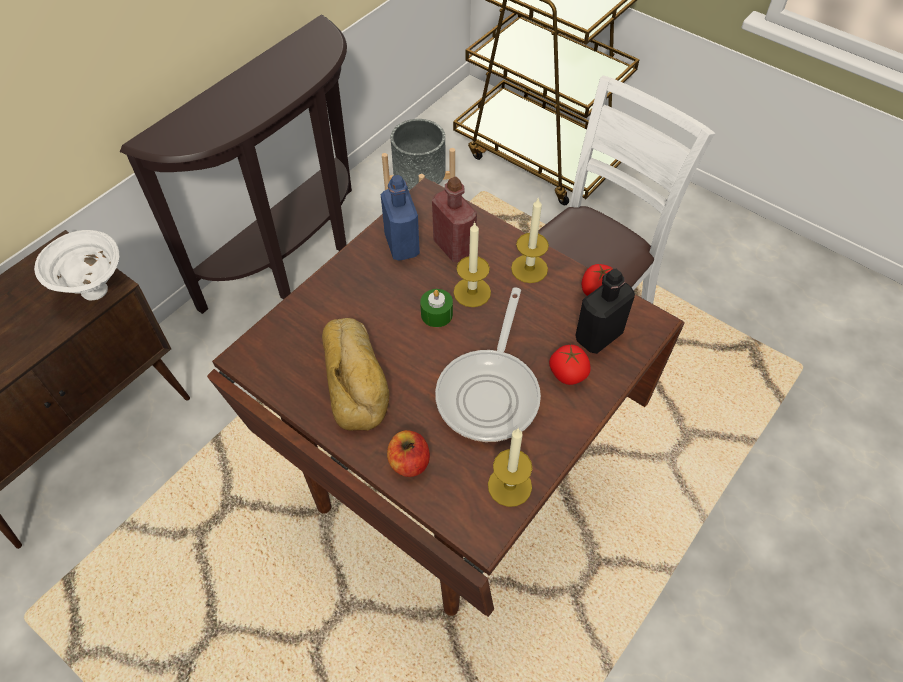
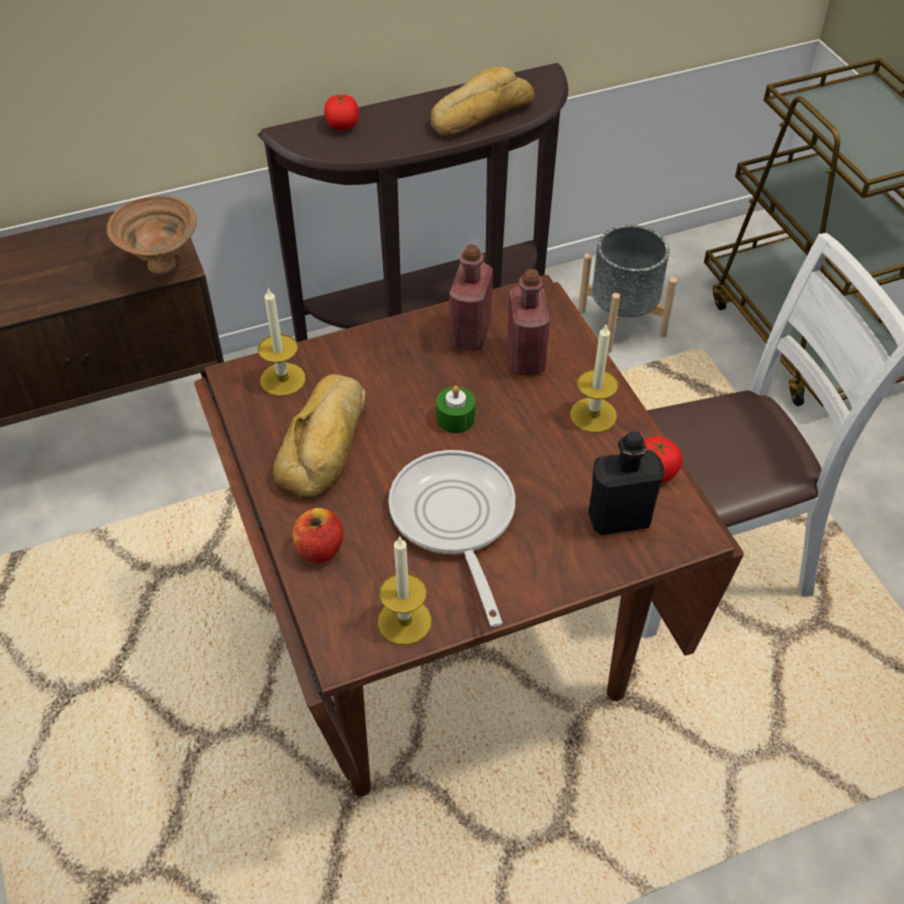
camera: 30 degrees right, 5 degrees down
white bowl [34,230,119,301] -> brown bowl [107,196,197,274]
blue bottle [381,175,420,260] -> red bottle [449,244,493,351]
frying pan [435,287,541,442] -> frying pan turned 120 degrees clockwise [389,450,515,627]
candle [453,222,491,307] -> candle moved to [258,287,305,396]
tomato [549,345,591,385] -> tomato moved to [324,94,359,130]
none -> bread [431,67,535,137]

